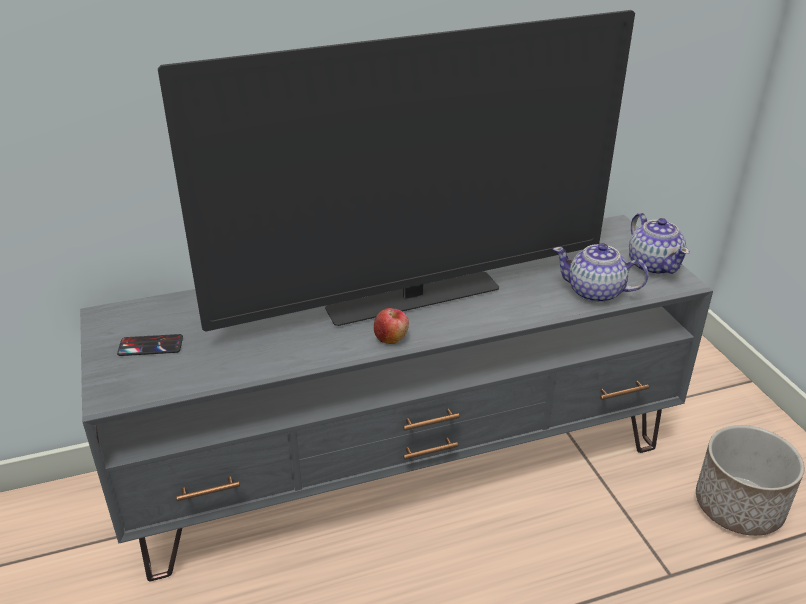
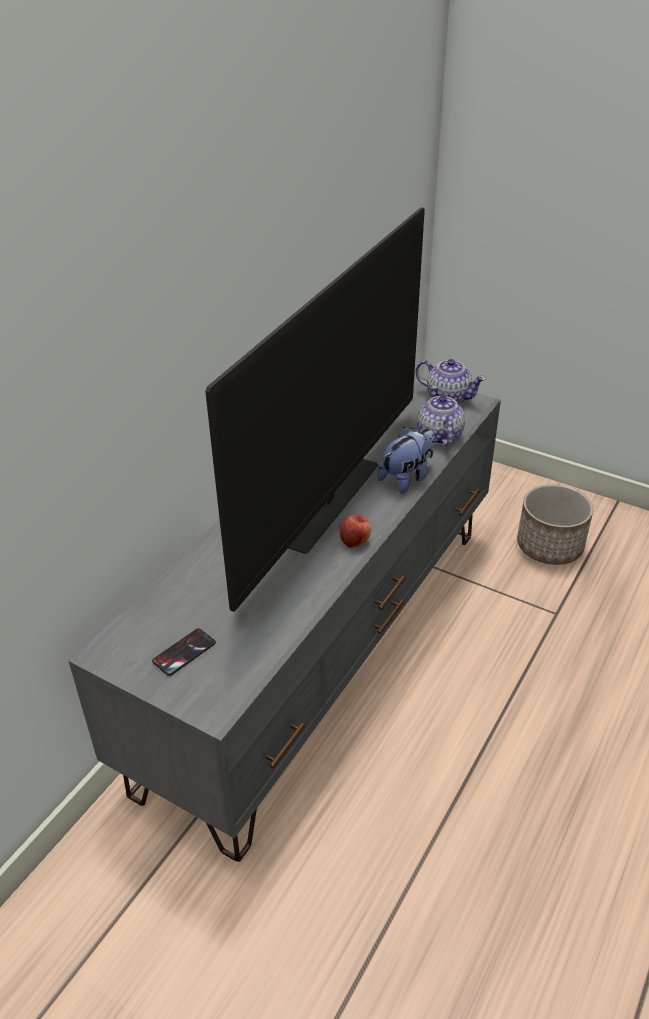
camera: 40 degrees left, 5 degrees up
teapot [553,243,649,303] -> teapot turned 105 degrees clockwise [417,386,465,446]
none -> plush toy [377,427,435,494]

